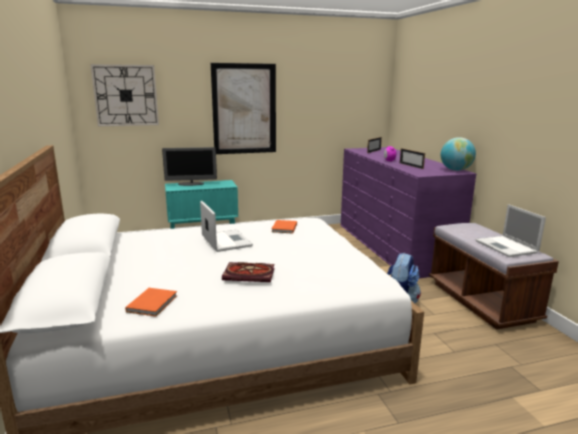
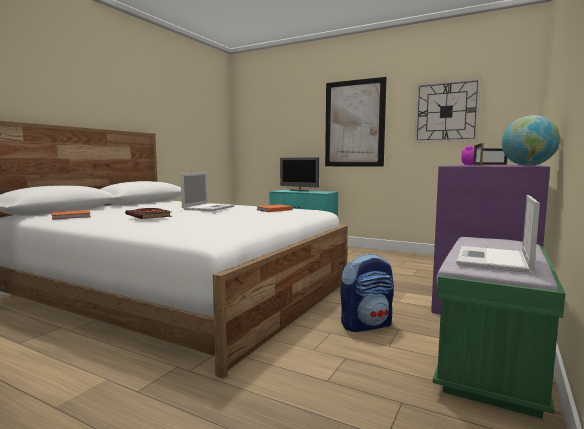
camera: 45 degrees right, 10 degrees down
wall clock [90,64,159,126] -> wall clock moved to [415,78,481,143]
brown bench [429,223,559,330] -> green bench [433,237,565,419]

